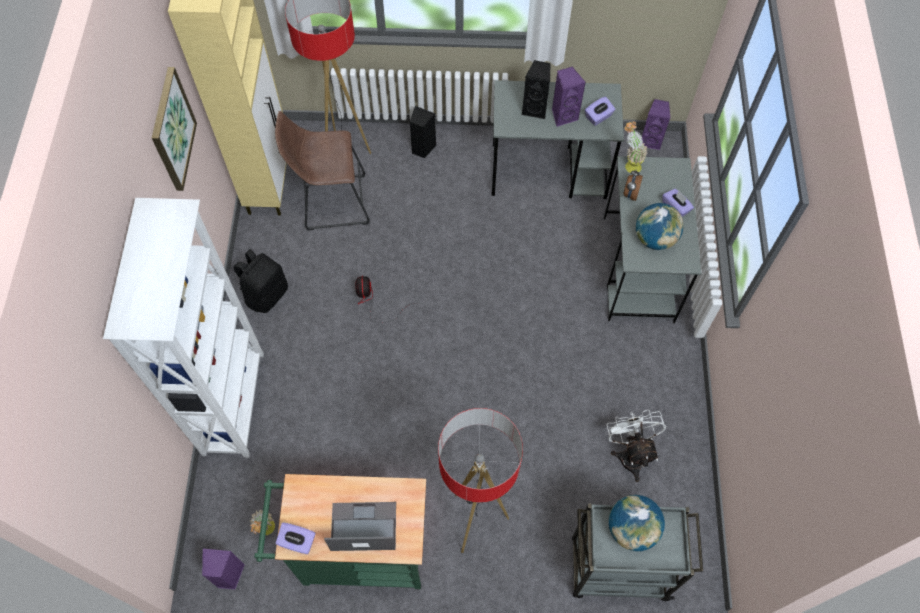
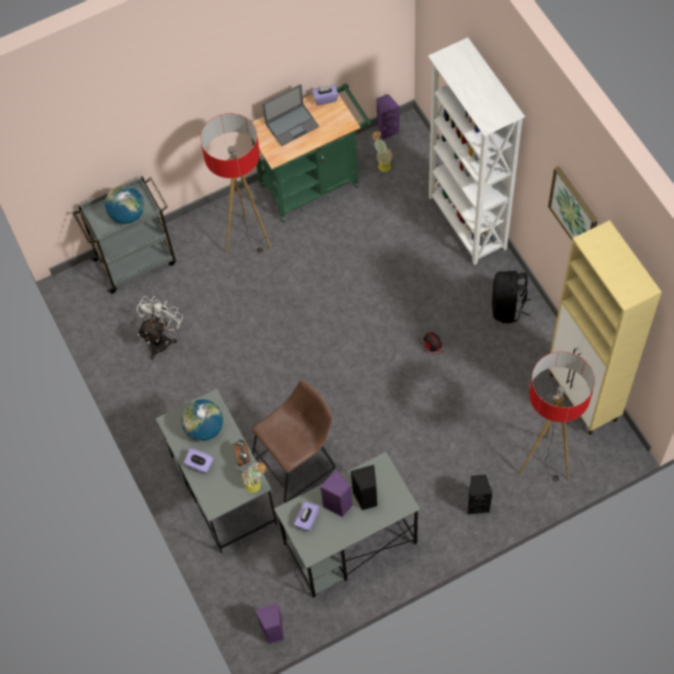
camera: 155 degrees right, 0 degrees up
brown stool [275,111,370,230] -> brown stool moved to [252,380,335,503]
white fan [607,409,666,482] -> white fan turned 120 degrees counterclockwise [136,296,183,360]

